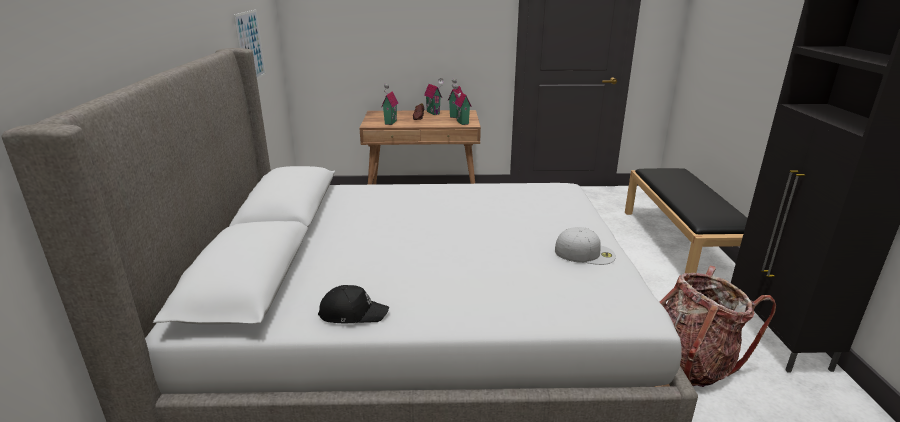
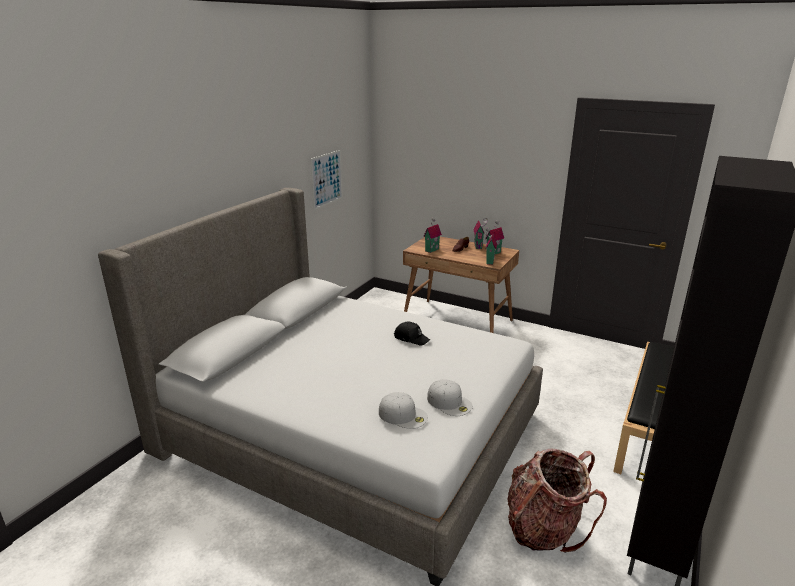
camera: 30 degrees right, 0 degrees up
black cap [318,285,389,323] -> black cap moved to [394,322,430,346]
none -> white cap [379,392,428,429]

